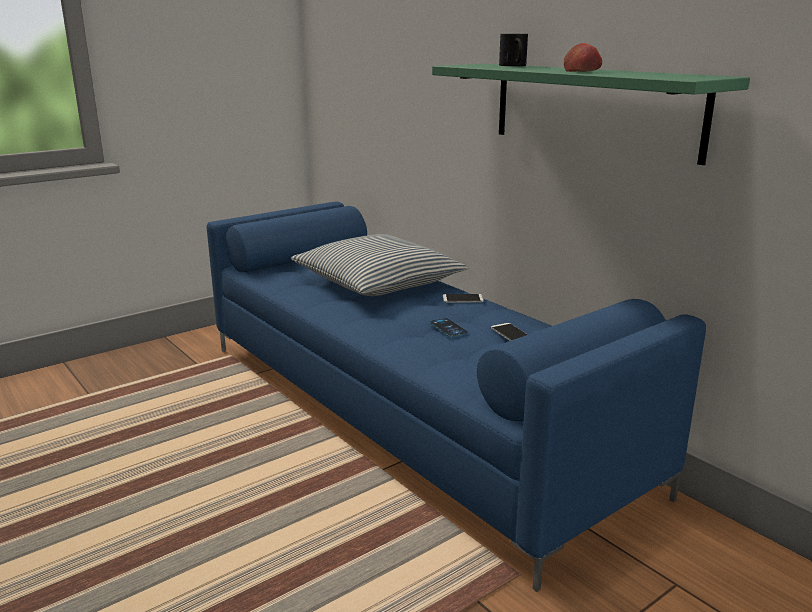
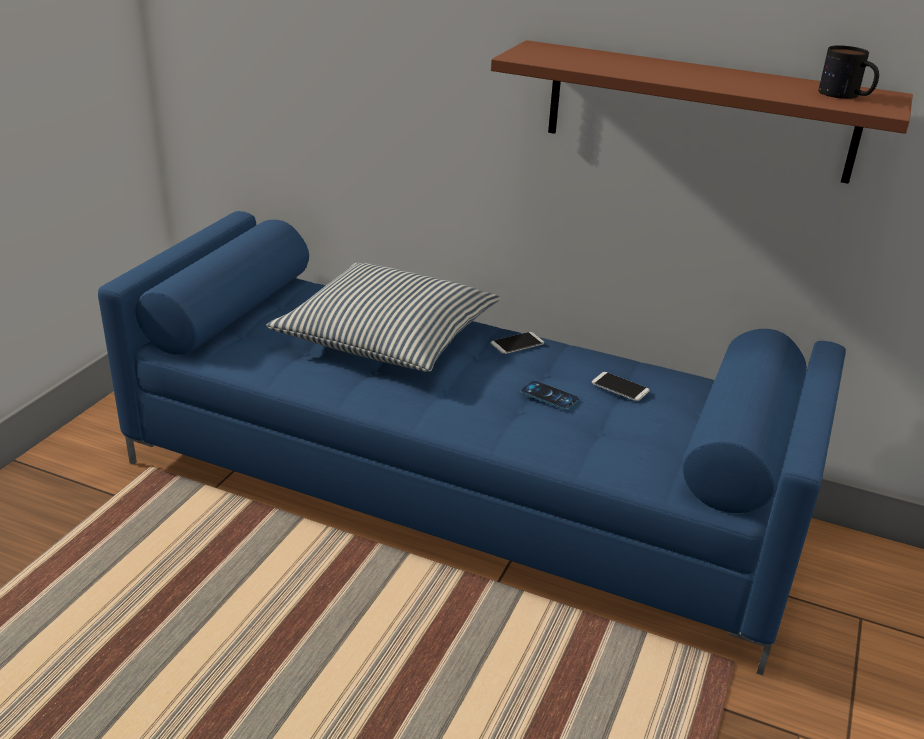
camera: 30 degrees left, 10 degrees up
green shelf [432,64,750,165] -> brown shelf [491,40,913,184]
mug [499,34,528,66] -> mug moved to [818,46,879,99]
apple [564,43,602,72] -> none

